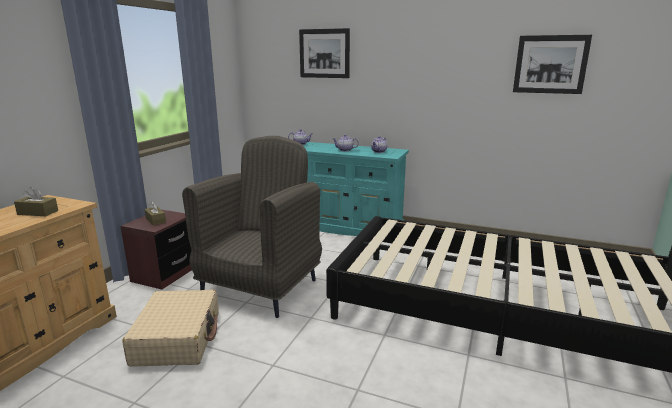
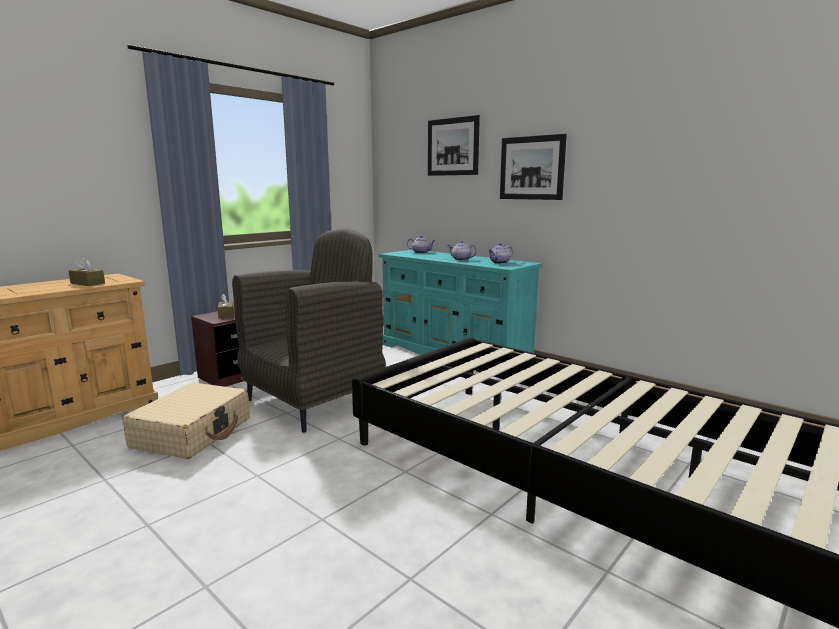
camera: 20 degrees right, 5 degrees down
picture [513,35,592,94] -> picture moved to [500,134,567,200]

